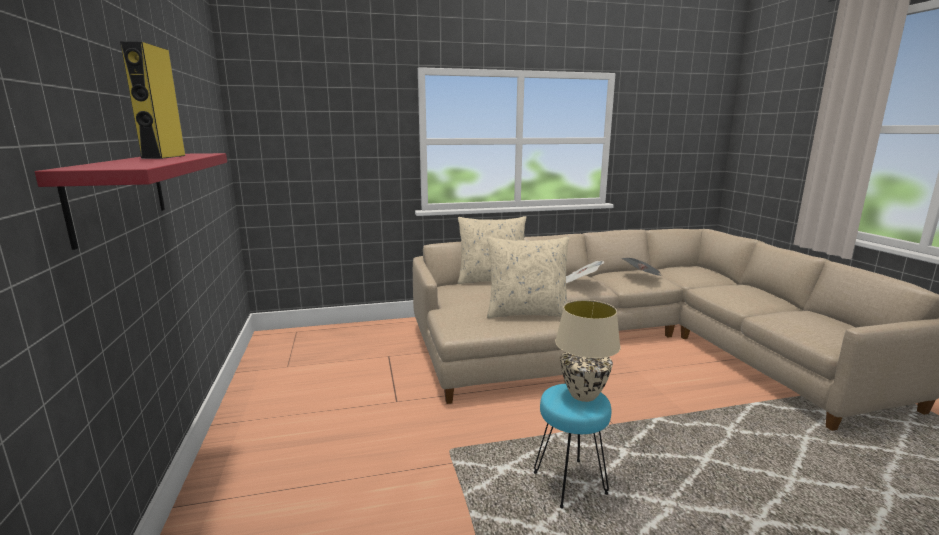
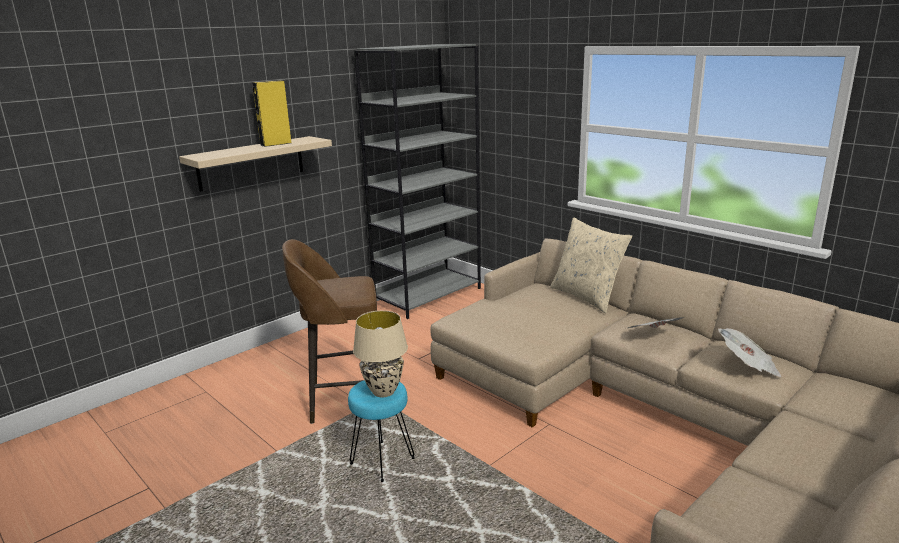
camera: 60 degrees right, 5 degrees up
red shelf [35,153,227,250] -> beige shelf [179,136,332,192]
beige pillow [487,236,569,318] -> none
none -> brown stool [282,239,377,424]
none -> grey bookcase [354,44,481,319]

